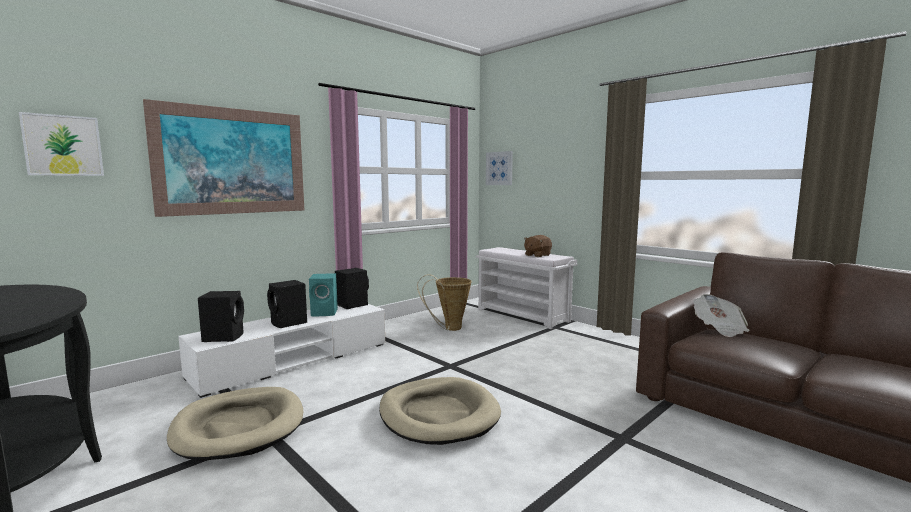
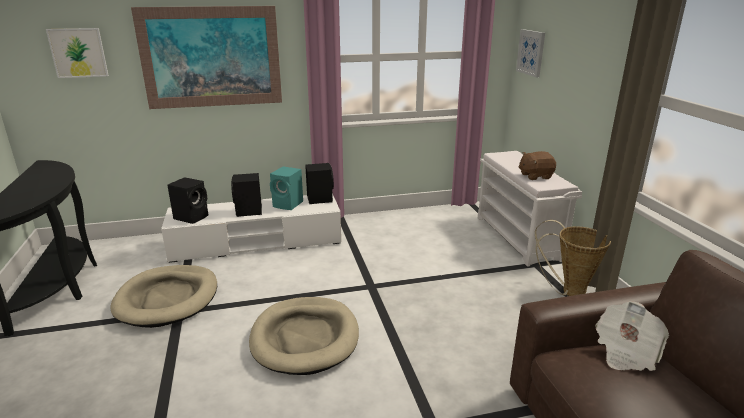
camera: 30 degrees right, 15 degrees up
basket [417,274,472,331] -> basket moved to [535,220,611,296]

